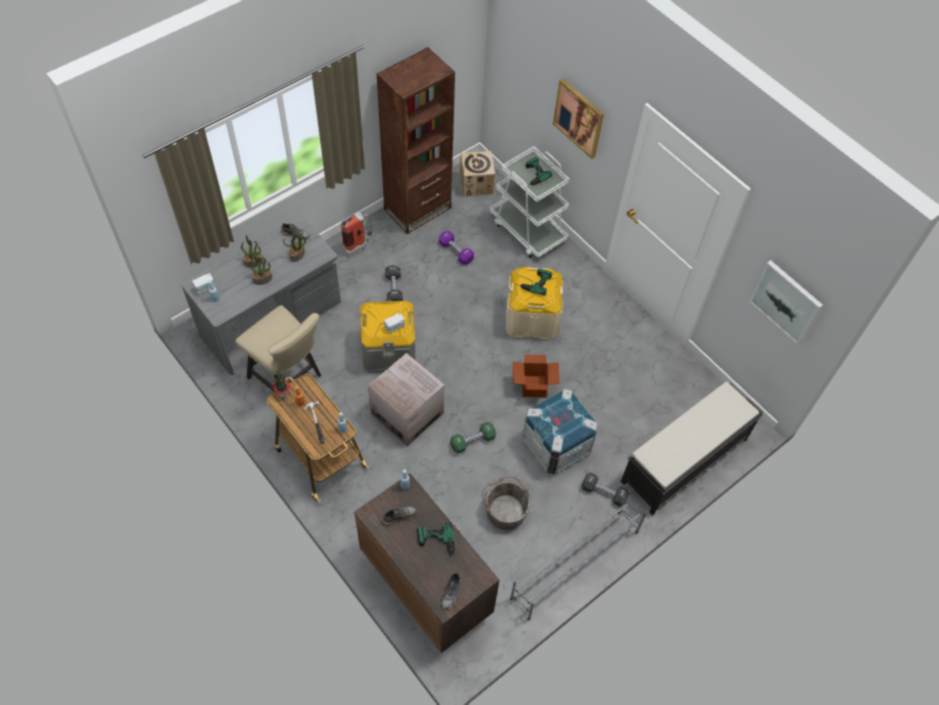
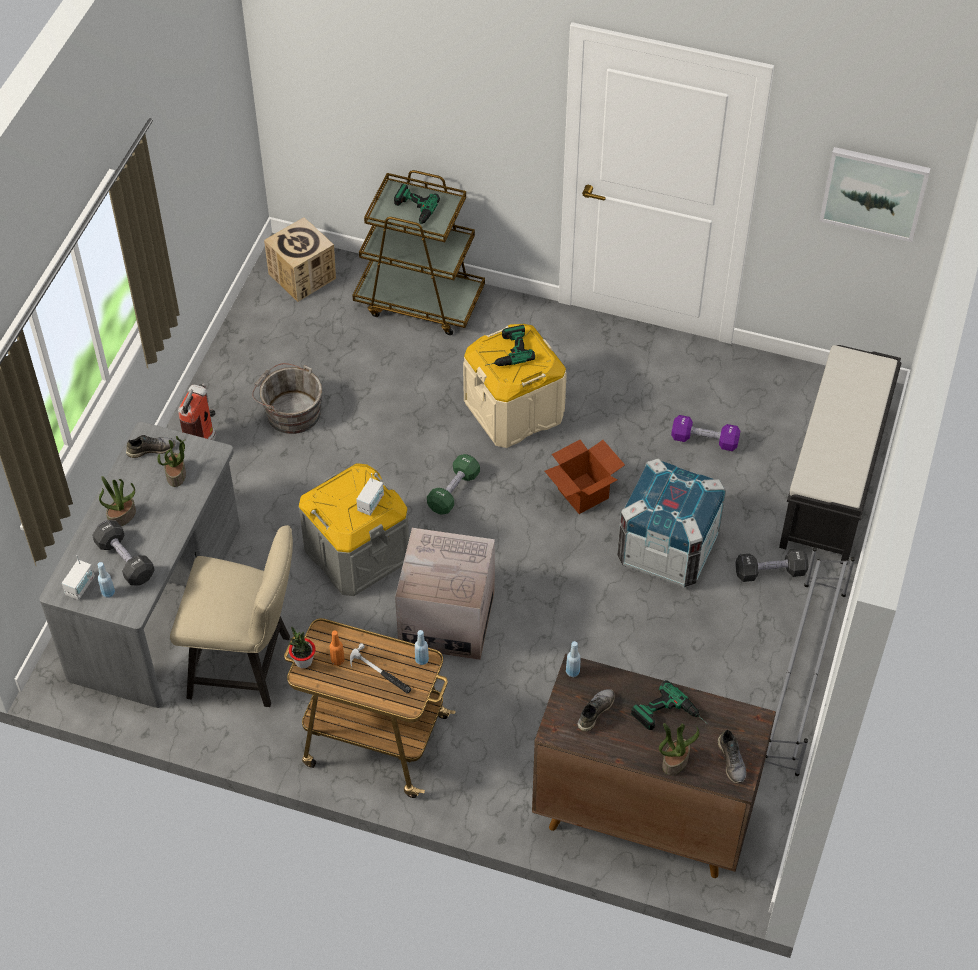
camera: 30 degrees left, 5 degrees down
potted plant [249,252,272,285] -> potted plant moved to [659,723,699,775]
brown bookcase [376,47,455,234] -> none
black dumbbell [385,265,403,301] -> black dumbbell moved to [92,520,155,586]
purple dumbbell [439,231,474,265] -> purple dumbbell moved to [671,415,740,451]
green dumbbell [450,422,496,454] -> green dumbbell moved to [427,454,480,515]
grey bucket [482,477,531,530] -> grey bucket moved to [252,363,323,434]
white cart [490,147,569,258] -> brown cart [353,170,485,335]
picture [553,78,604,159] -> none

